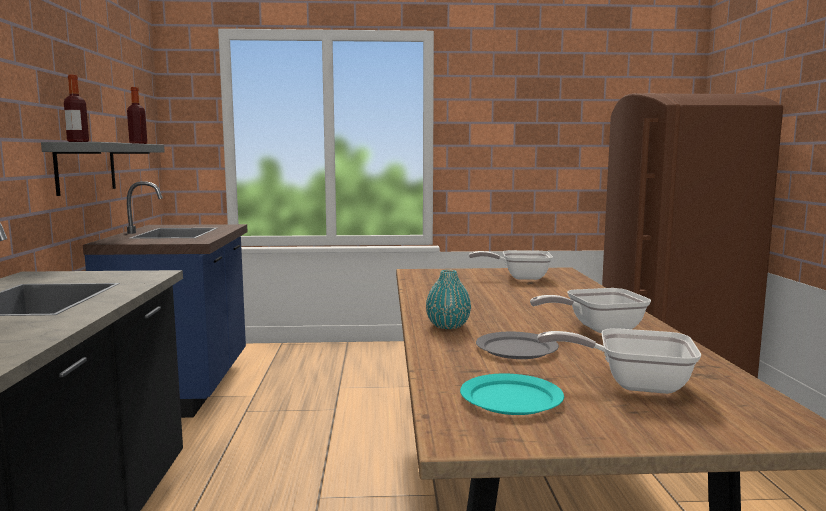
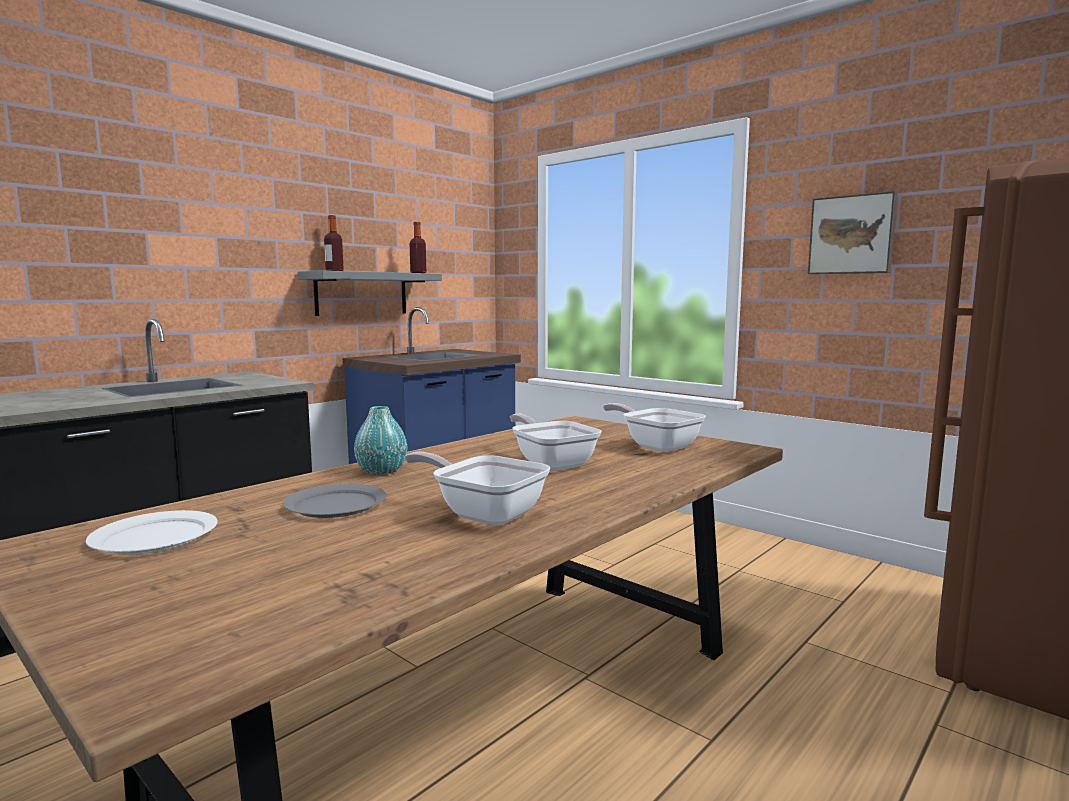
camera: 45 degrees right, 0 degrees up
turquoise plate [460,374,564,415] -> white plate [86,510,218,554]
frying pan [537,328,701,394] -> frying pan moved to [510,414,602,471]
none -> picture [808,191,897,274]

